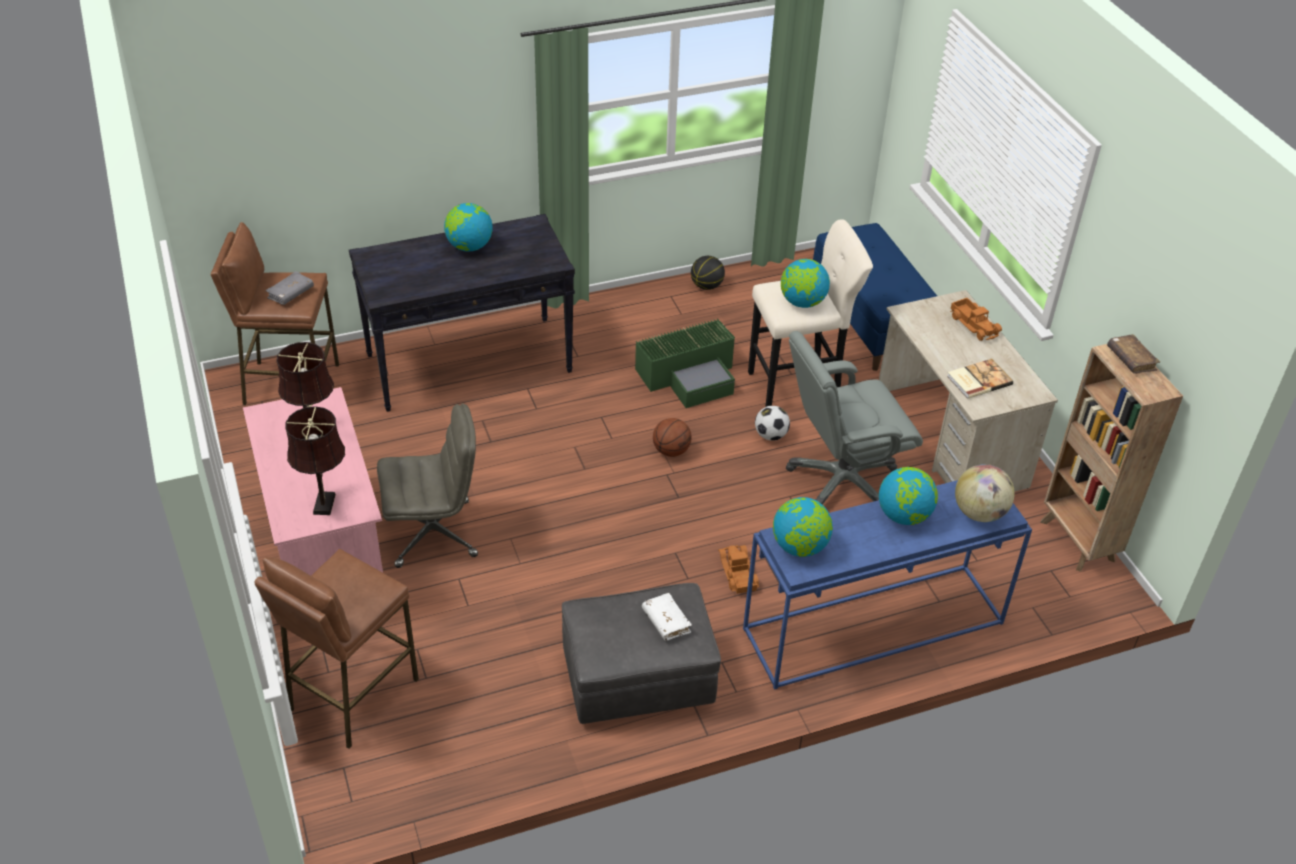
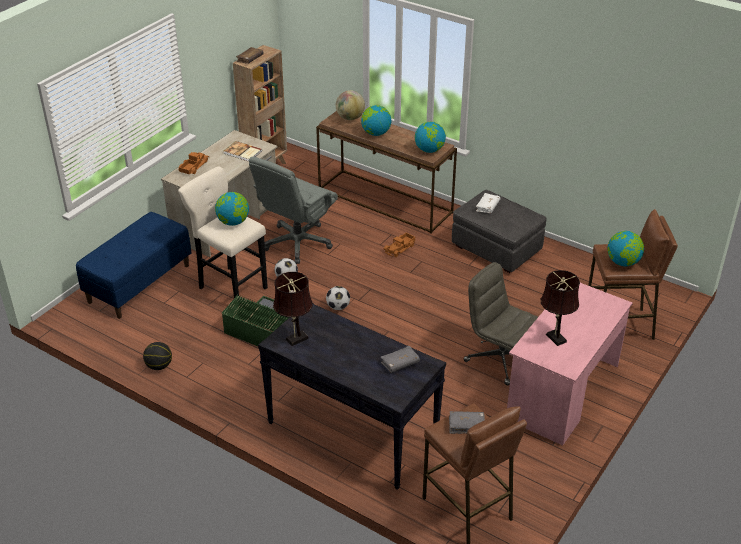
camera: 125 degrees left, 5 degrees down
brown table lamp [285,406,345,515] -> brown table lamp moved to [273,272,313,346]
globe [444,203,493,252] -> globe moved to [608,231,644,266]
basketball [653,418,692,457] -> football [326,286,350,310]
blue console table [743,480,1032,690] -> brown console table [316,111,457,234]
grey office chair [786,331,923,505] -> grey office chair turned 90 degrees clockwise [249,157,338,264]
none -> grey book [381,346,420,373]

